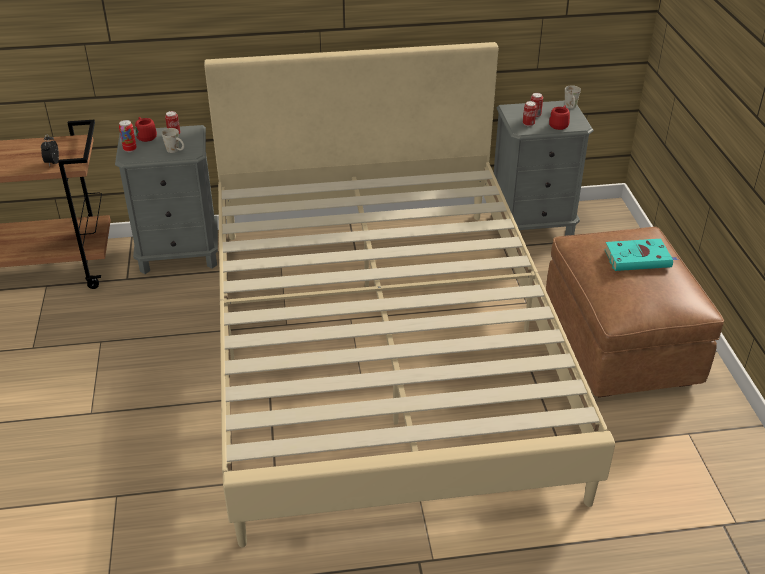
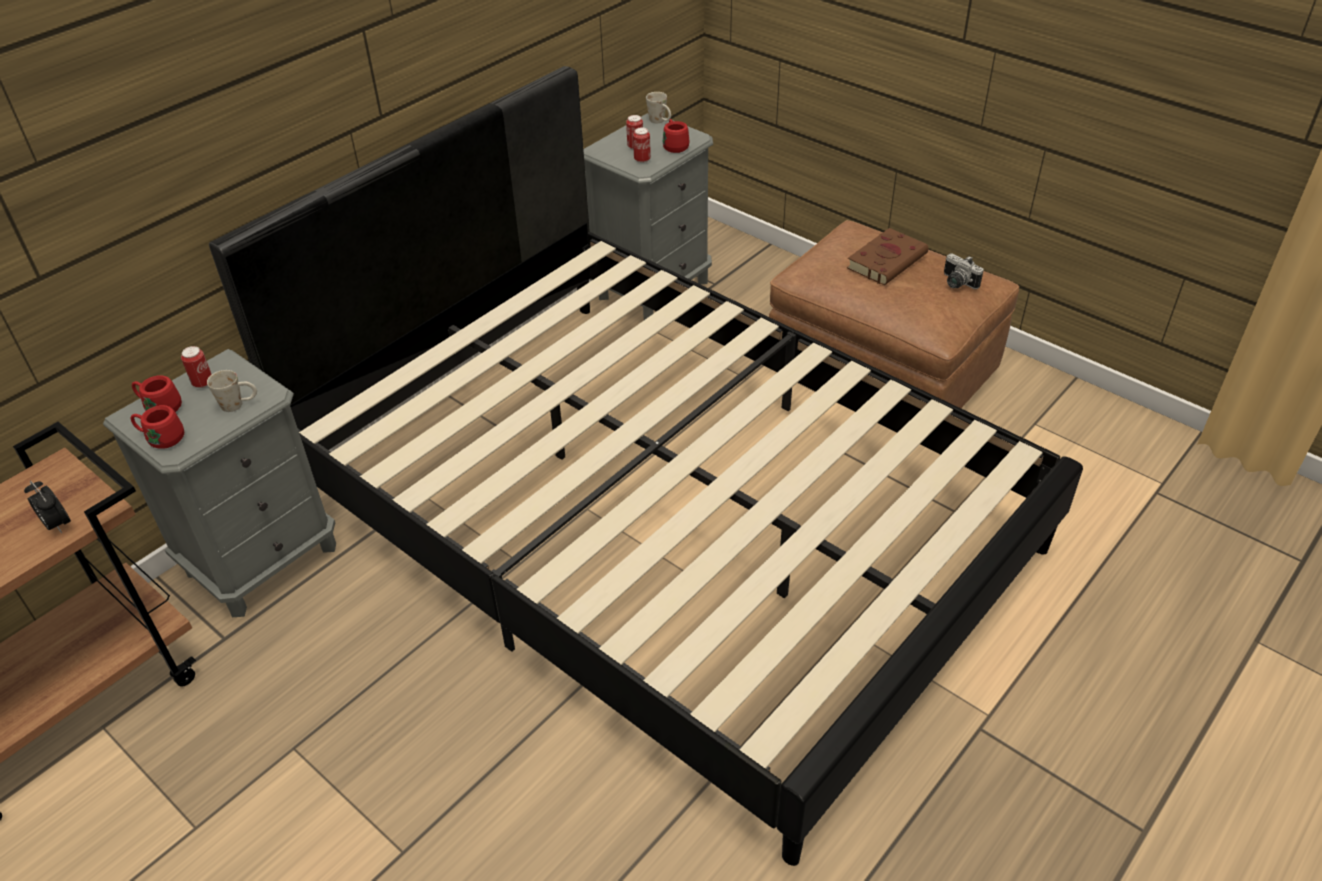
camera: 40 degrees left, 5 degrees up
can [119,120,137,152] -> red mug [131,405,184,449]
beige bed [204,42,615,548] -> black bed [209,66,1083,866]
turquoise book [604,239,678,271] -> brown book [847,228,928,285]
none -> camera [944,254,984,289]

